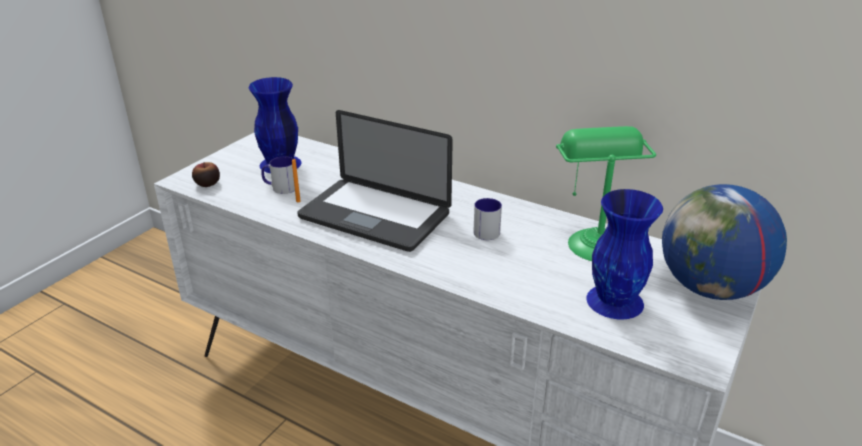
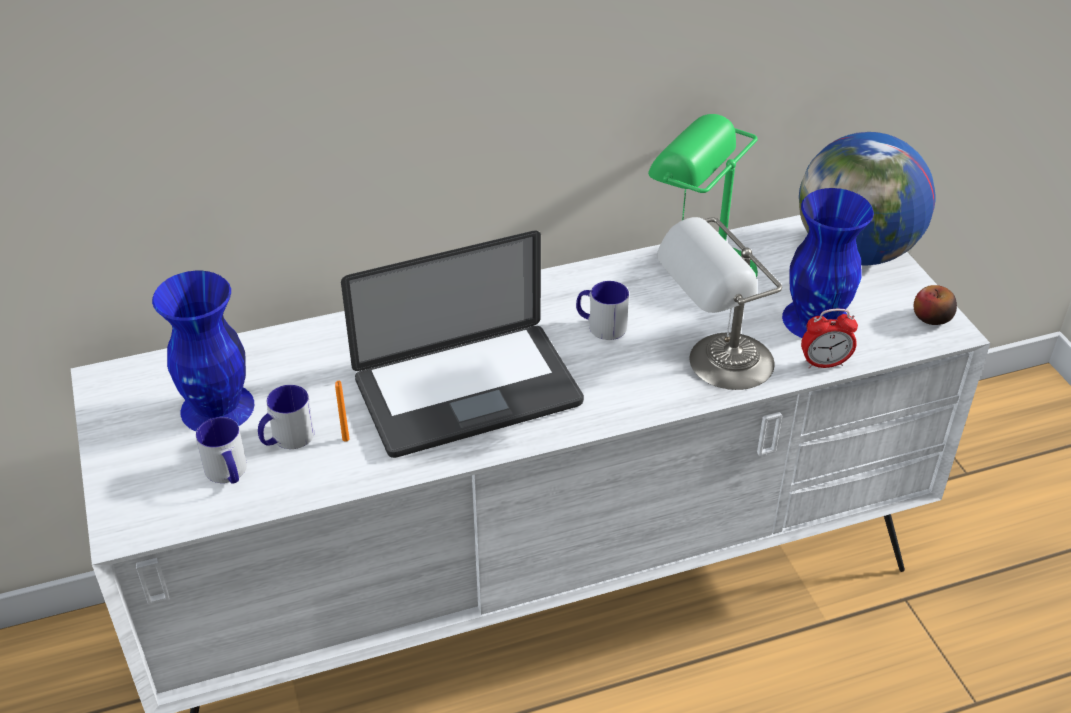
camera: 50 degrees left, 10 degrees up
apple [192,162,220,187] -> apple moved to [914,285,957,325]
none -> mug [196,417,247,484]
none -> white table lamp [656,217,782,390]
none -> alarm clock [801,309,858,368]

